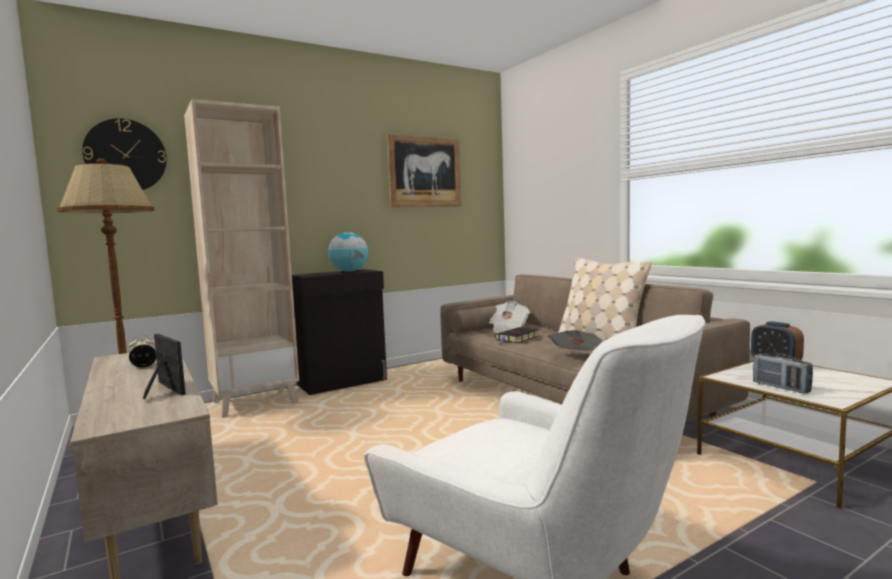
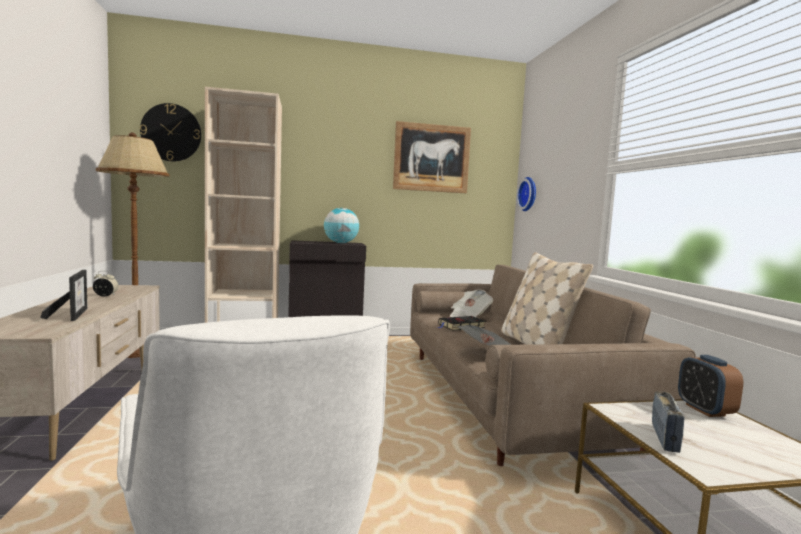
camera: 20 degrees right, 0 degrees up
radio [753,353,813,393] -> radio turned 150 degrees counterclockwise [652,391,685,453]
none -> wall clock [517,177,536,211]

